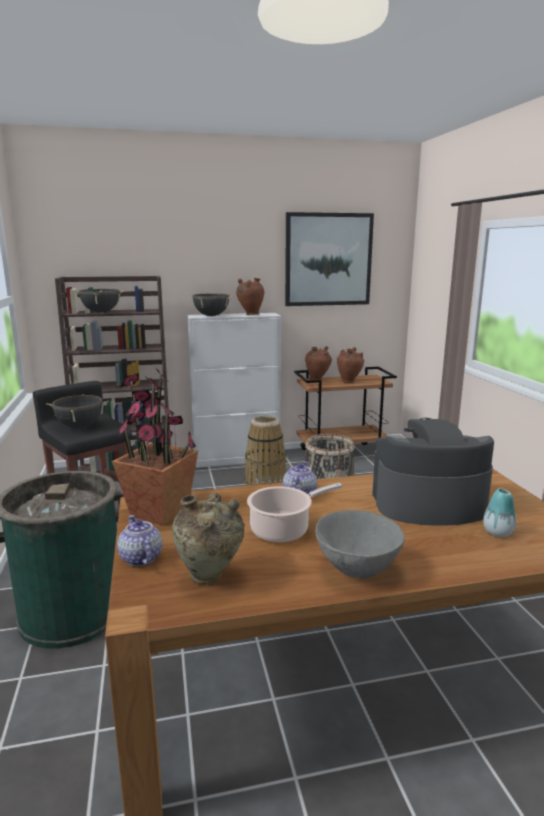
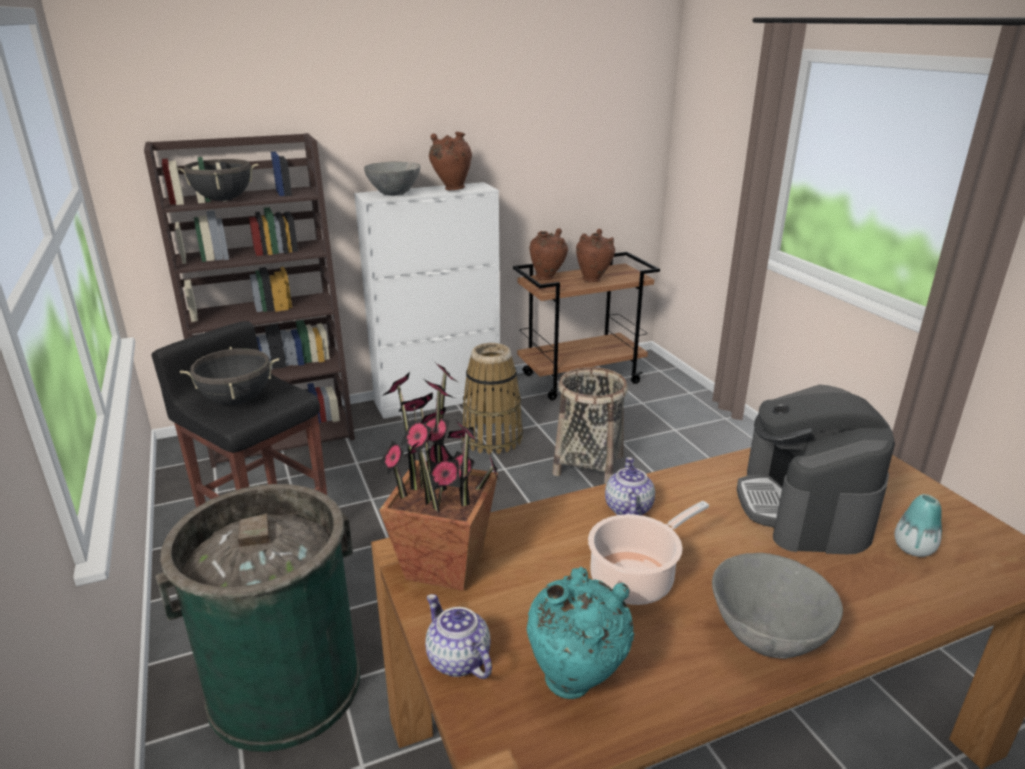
camera: 10 degrees left, 10 degrees up
beige vase [172,492,245,585] -> turquoise vase [527,566,634,699]
black cooking pot [191,293,231,316] -> grey bowl [364,162,420,196]
picture [285,212,374,306] -> none
coffee machine [372,418,494,526] -> coffee machine turned 75 degrees counterclockwise [737,385,895,554]

